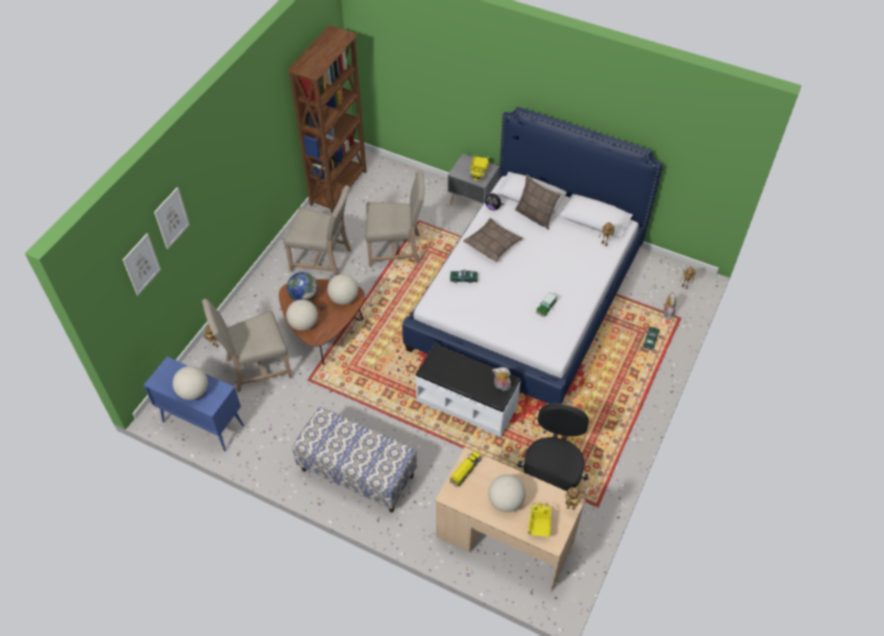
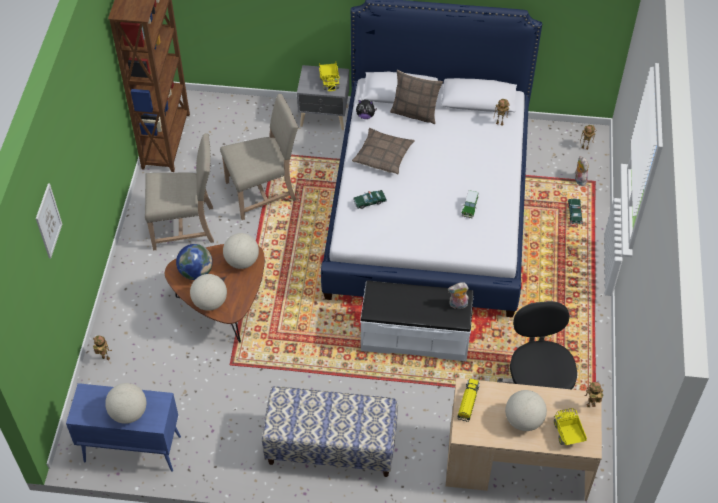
camera: 20 degrees left, 0 degrees up
picture [123,234,161,295] -> none
beige chair [202,299,292,392] -> none

